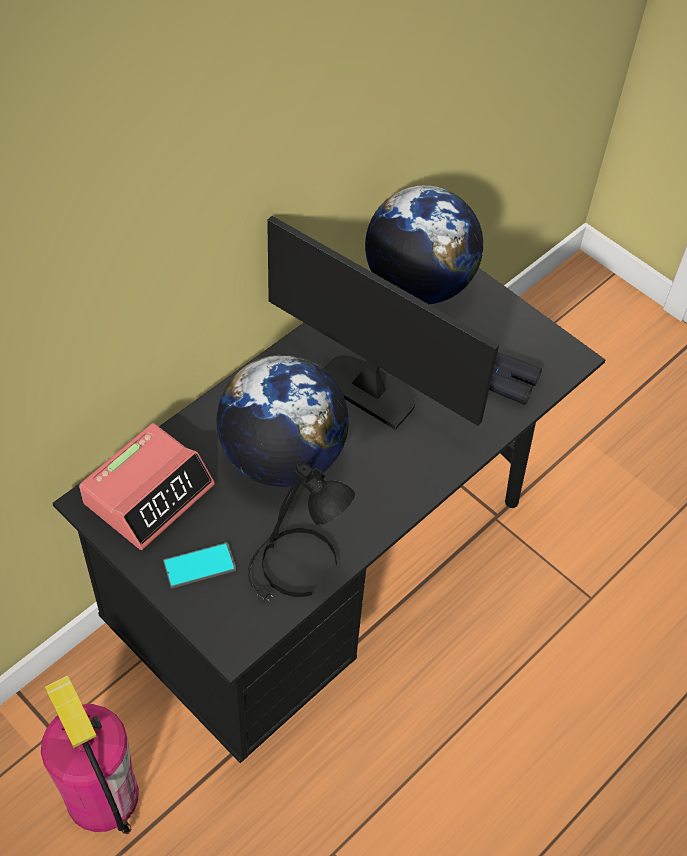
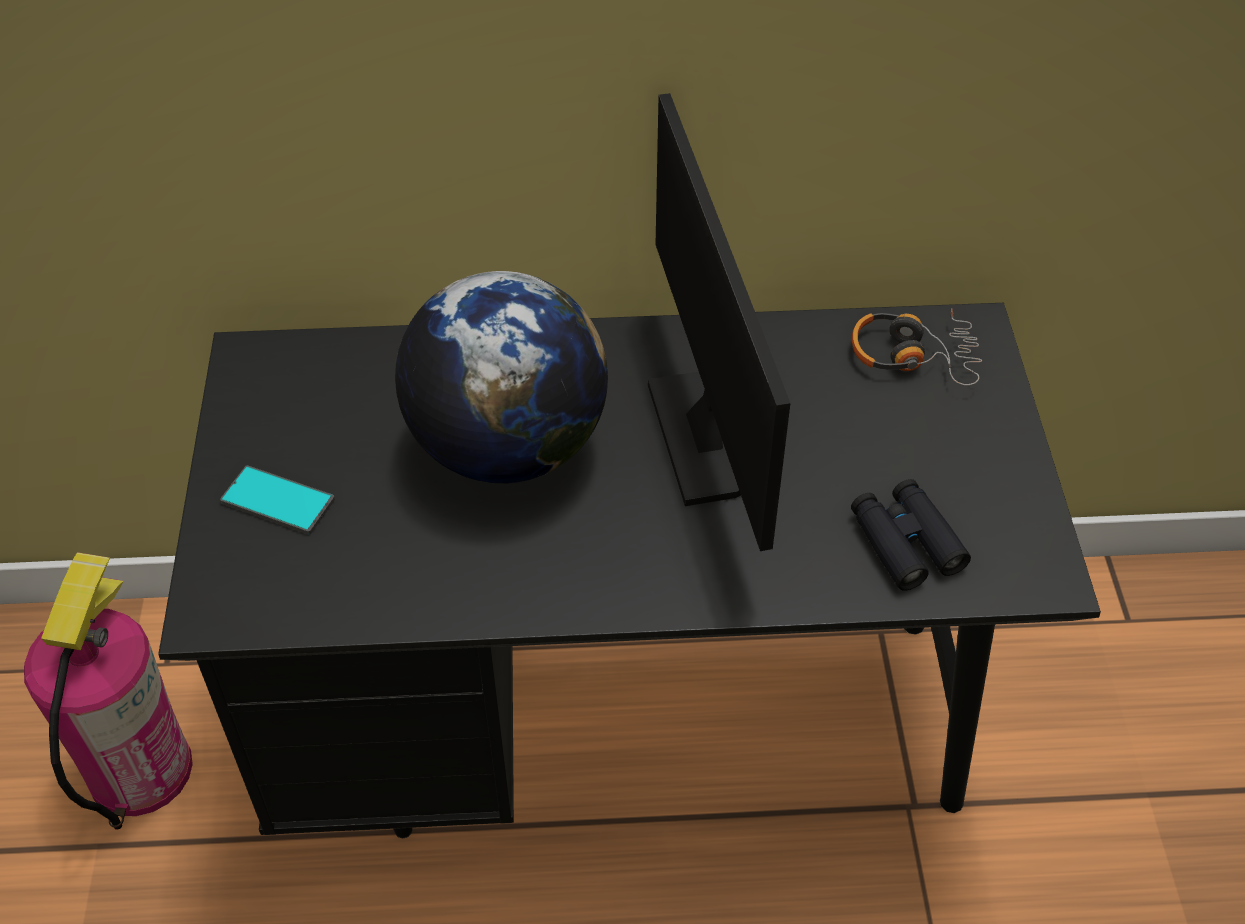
camera: 45 degrees right, 5 degrees down
alarm clock [79,423,215,550] -> none
black table lamp [248,462,355,602] -> none
globe [365,185,483,304] -> headphones [852,308,982,386]

